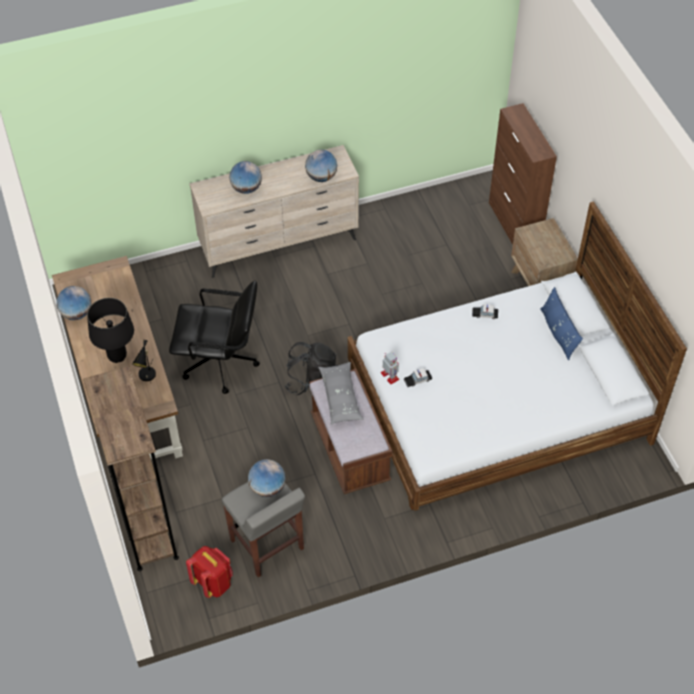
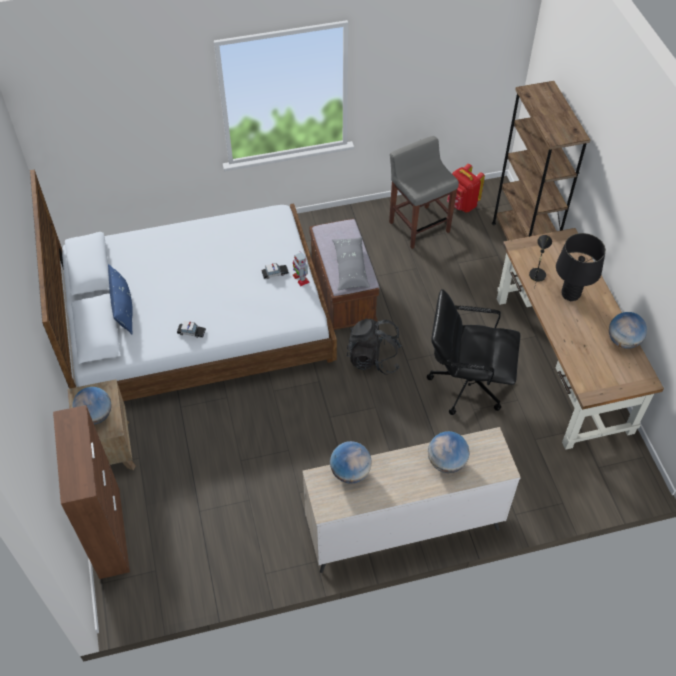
camera: 175 degrees left, 0 degrees up
globe [248,459,286,497] -> globe moved to [72,387,112,424]

